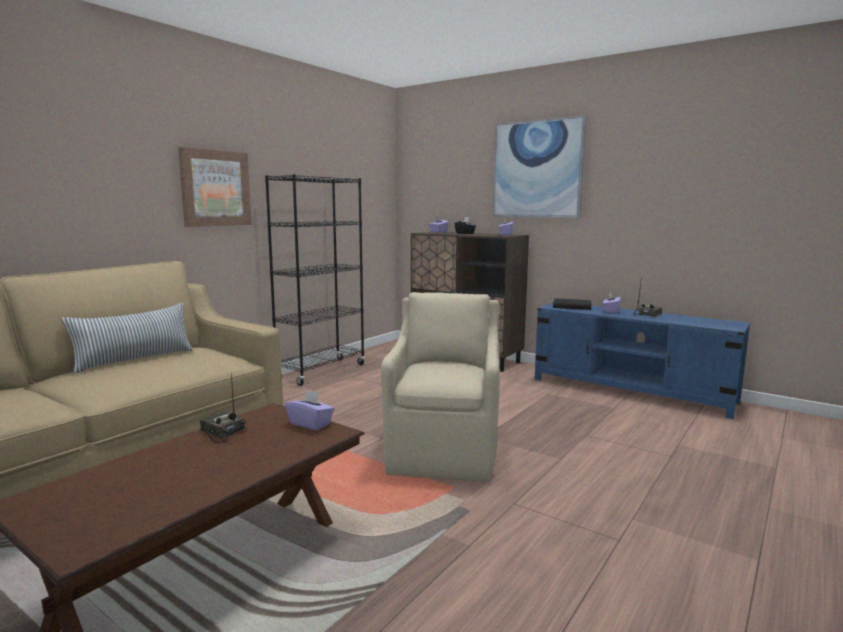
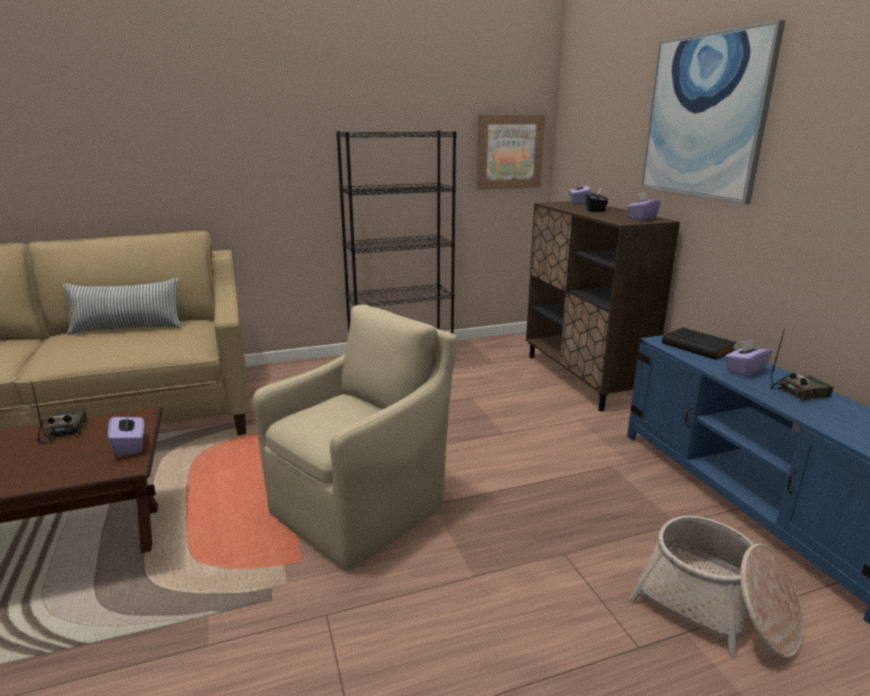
camera: 35 degrees right, 10 degrees up
picture [178,147,252,227] -> picture moved to [476,115,545,190]
none -> basket [629,516,804,658]

